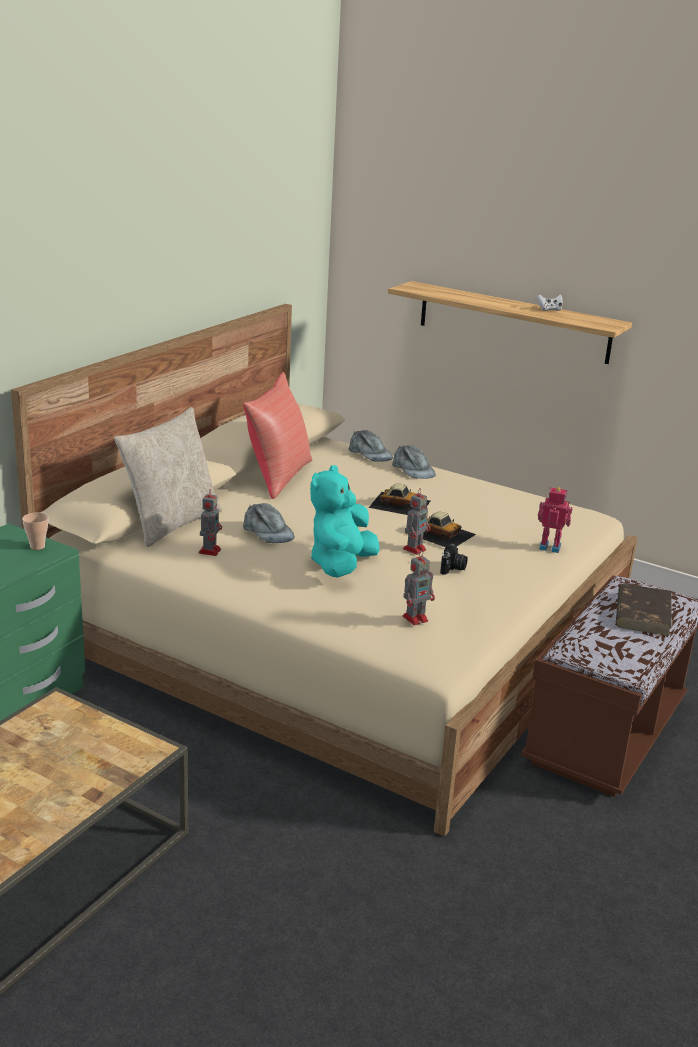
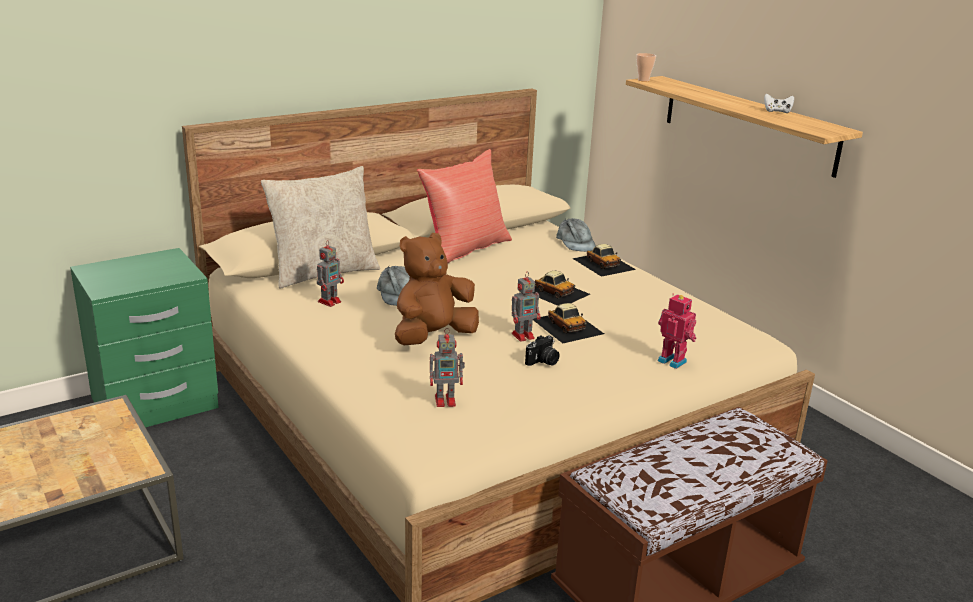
camera: 25 degrees right, 0 degrees up
cup [22,513,49,550] -> cup moved to [636,53,656,82]
turquoise plush toy [310,465,380,578] -> brown plush toy [395,233,479,345]
grey cap [392,445,436,479] -> toy car [572,244,636,277]
brown book [616,584,671,636] -> none

